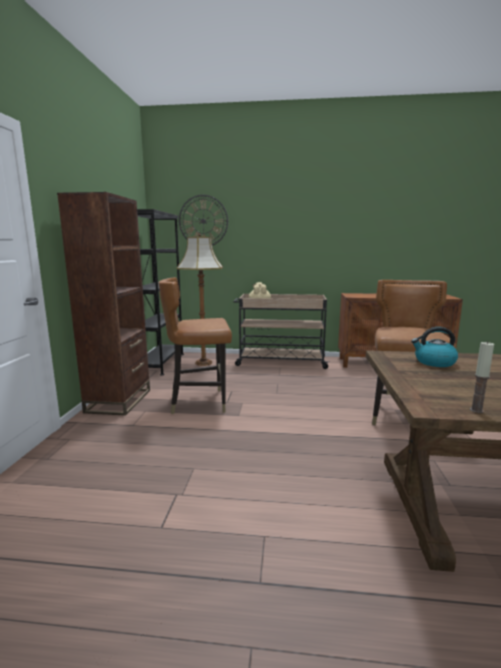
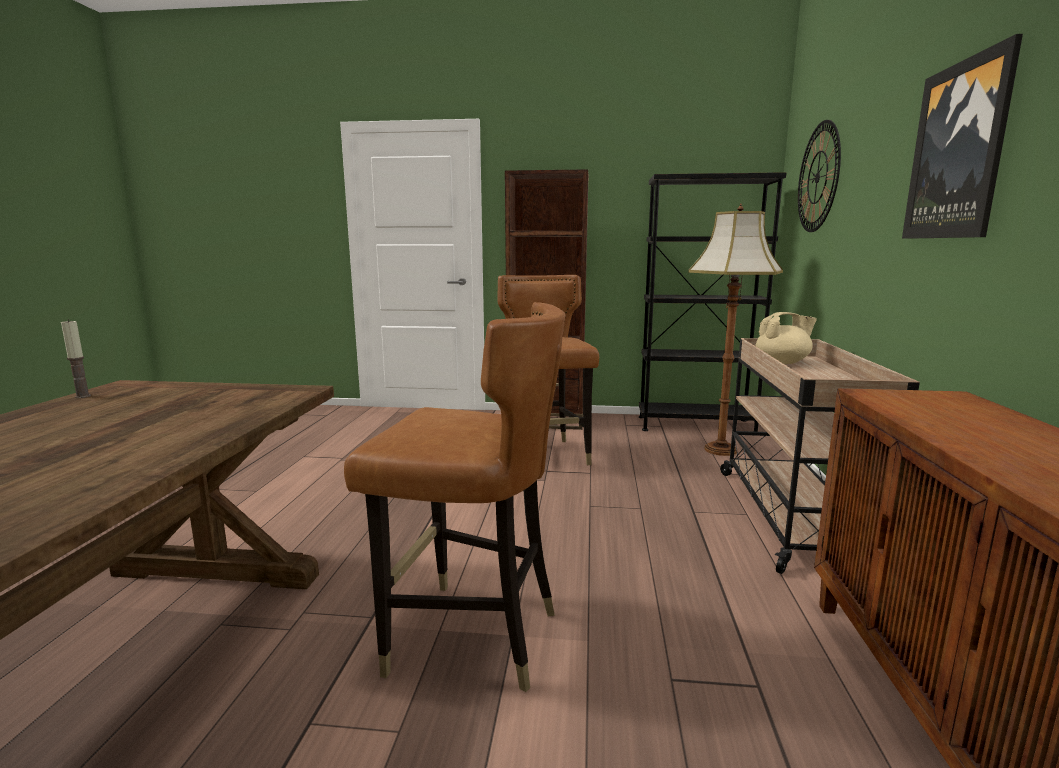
camera: 90 degrees right, 0 degrees up
kettle [411,327,458,367] -> none
none -> picture [902,34,1023,239]

